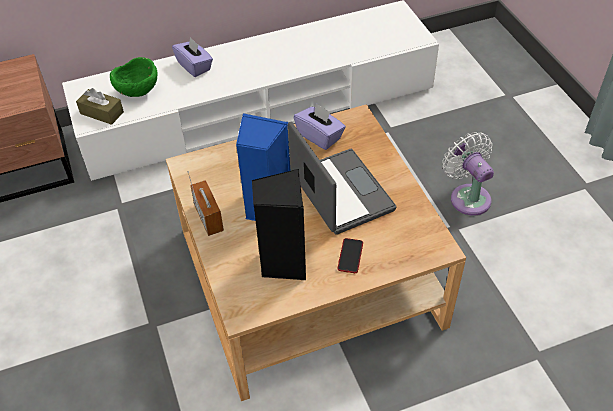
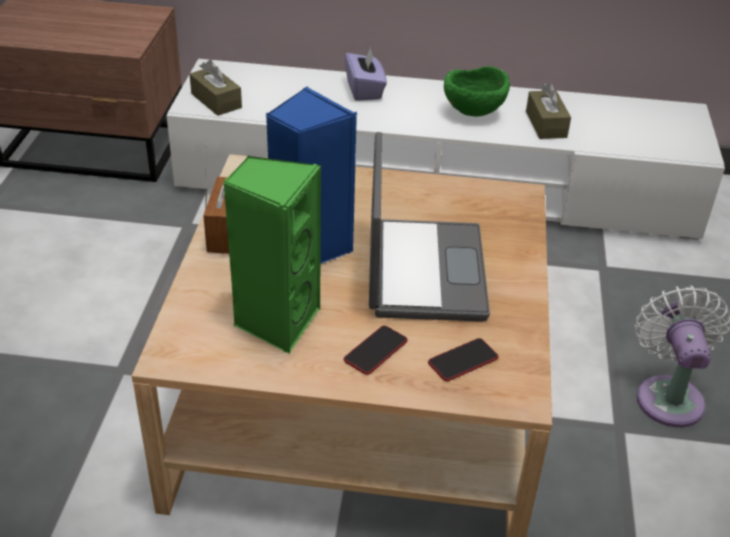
camera: 25 degrees right, 10 degrees down
green bowl [110,57,158,97] -> green bowl moved to [444,66,510,117]
black speaker [252,169,306,280] -> green speaker [223,155,321,354]
purple tissue box [294,103,346,150] -> none
none -> phone [428,338,499,381]
none -> brown tissue box [526,83,571,139]

